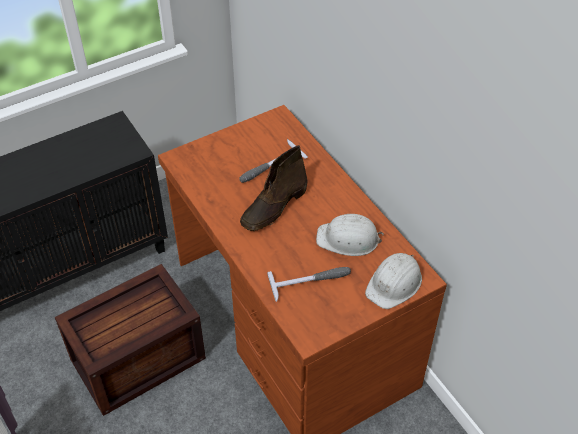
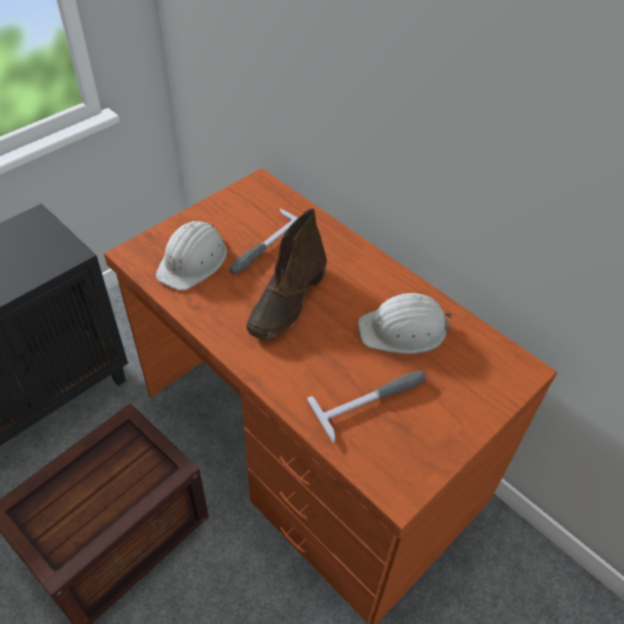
camera: 15 degrees left, 0 degrees up
white hard hat [365,253,422,309] -> white hard hat moved to [156,221,227,290]

